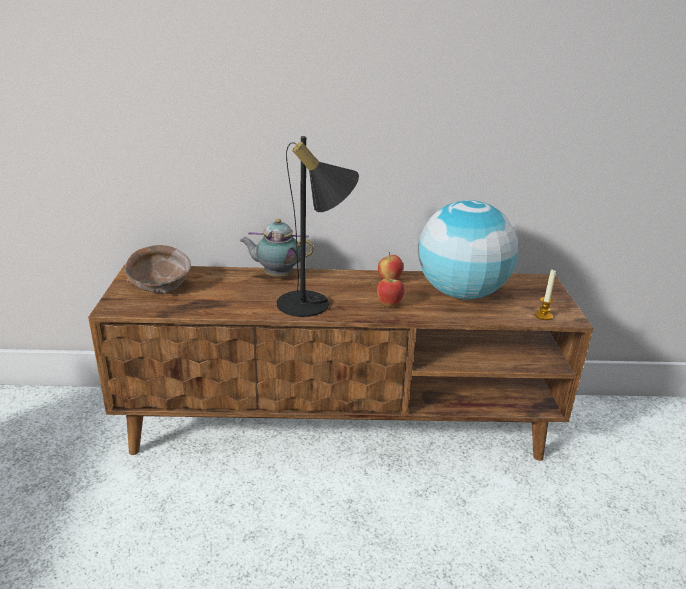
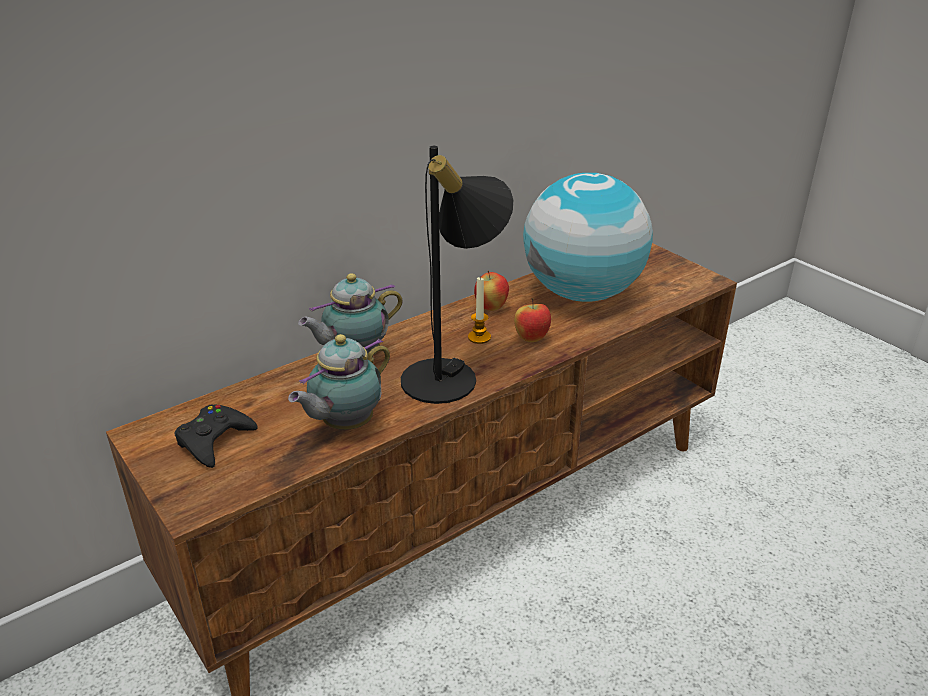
camera: 35 degrees left, 5 degrees up
brown bowl [125,245,191,294] -> black game controller [174,405,258,468]
candle [535,269,556,320] -> candle moved to [468,277,491,344]
none -> teapot [288,334,390,430]

